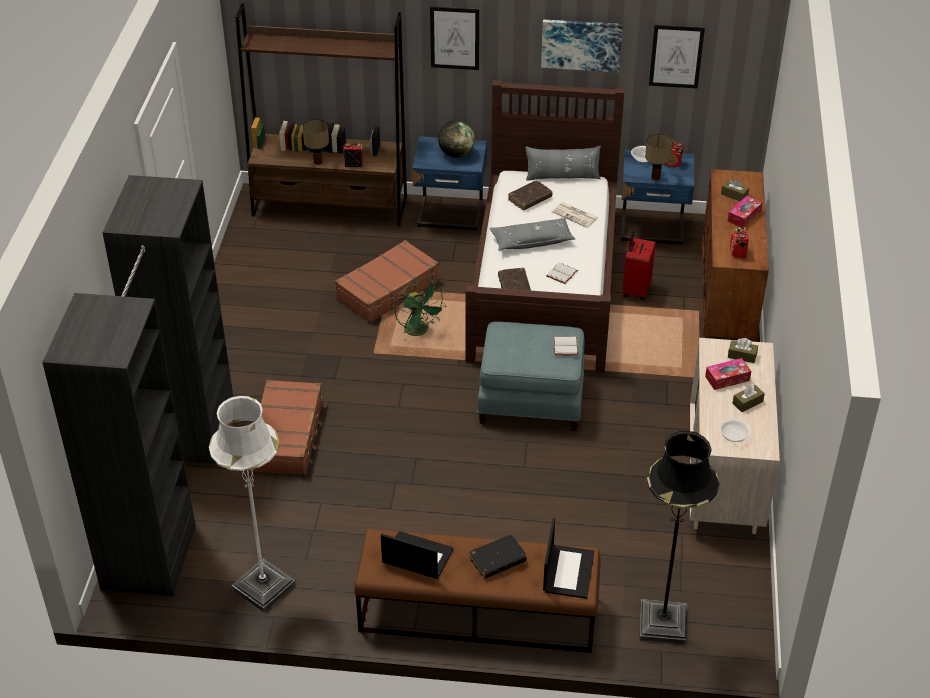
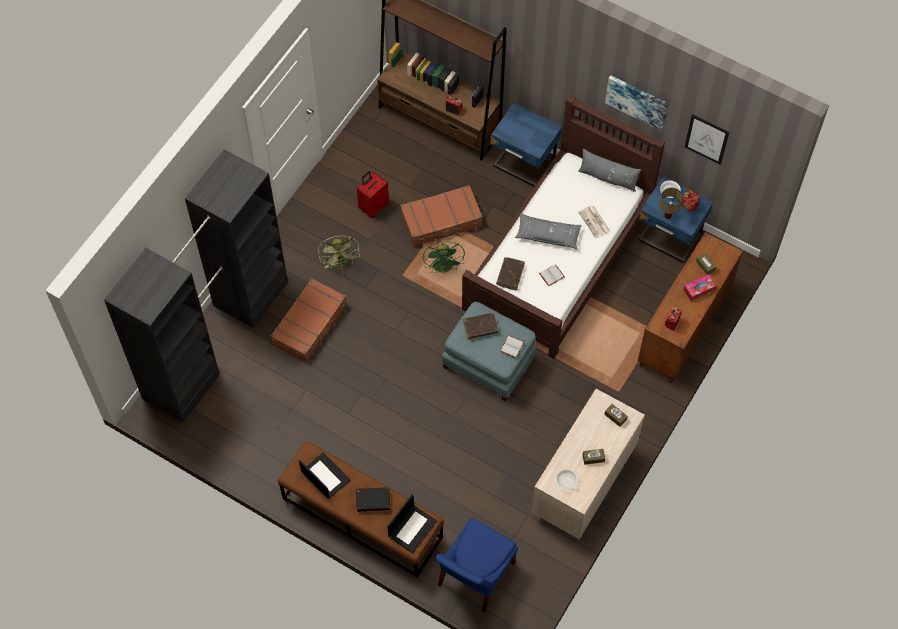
camera: 25 degrees right, 20 degrees up
white floor lamp [209,395,296,612] -> none
table lamp [303,119,329,165] -> none
picture [430,6,479,70] -> none
globe [438,120,475,158] -> none
brown book [508,180,553,210] -> brown book moved to [463,313,498,339]
red suitcase [622,231,656,300] -> red suitcase moved to [357,171,389,218]
black floor lamp [639,431,720,645] -> blue chair [435,518,518,613]
tissue box [705,358,751,390] -> none
none -> green fan [318,236,360,269]

